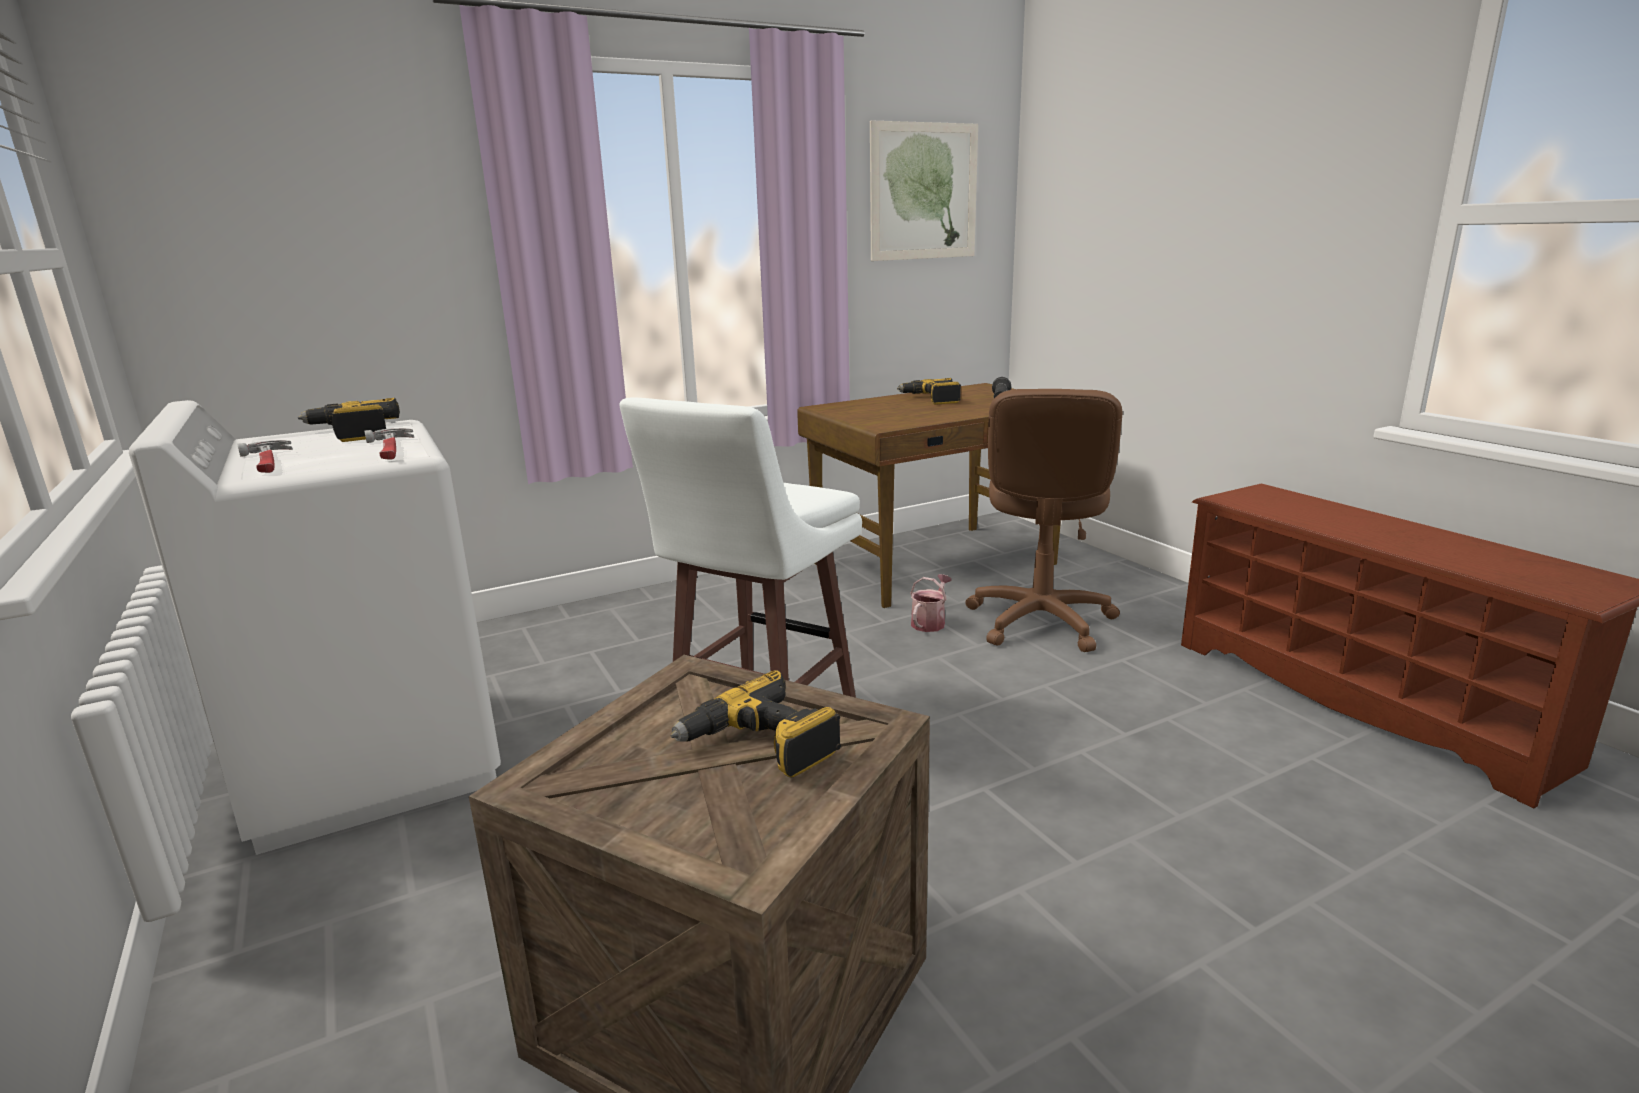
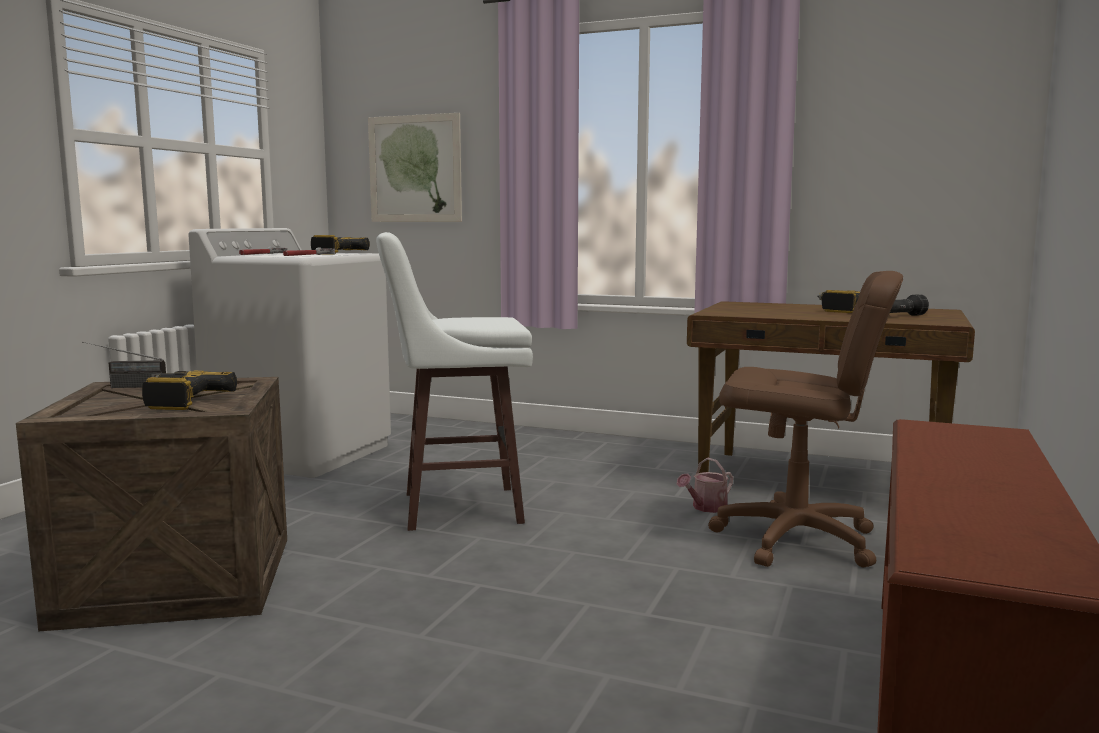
camera: 50 degrees right, 10 degrees down
picture [870,120,978,261] -> picture moved to [368,113,462,222]
watering can [910,574,952,632] -> watering can turned 150 degrees clockwise [677,458,733,513]
brown office chair [965,389,1122,652] -> brown office chair turned 135 degrees counterclockwise [708,271,903,567]
none -> radio [82,341,166,388]

